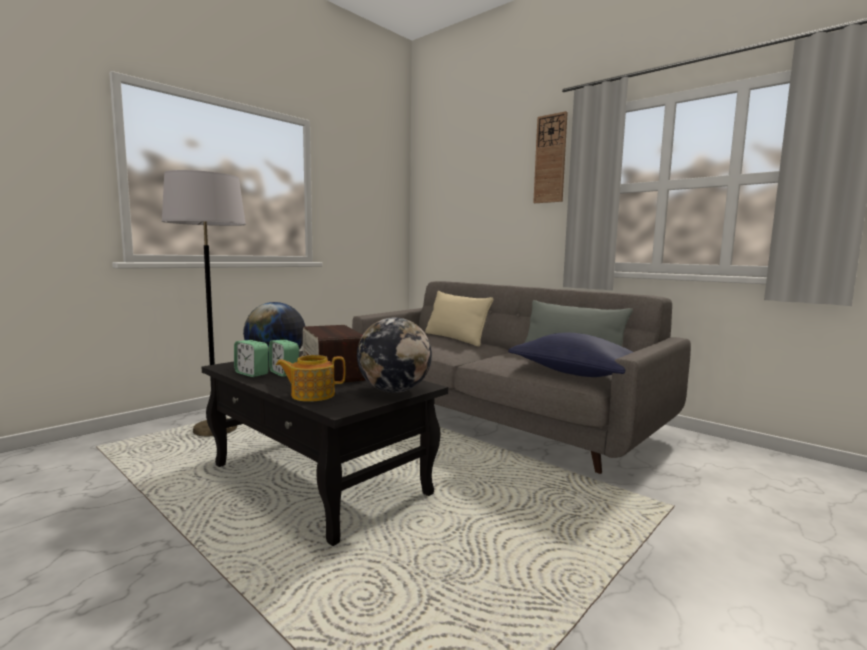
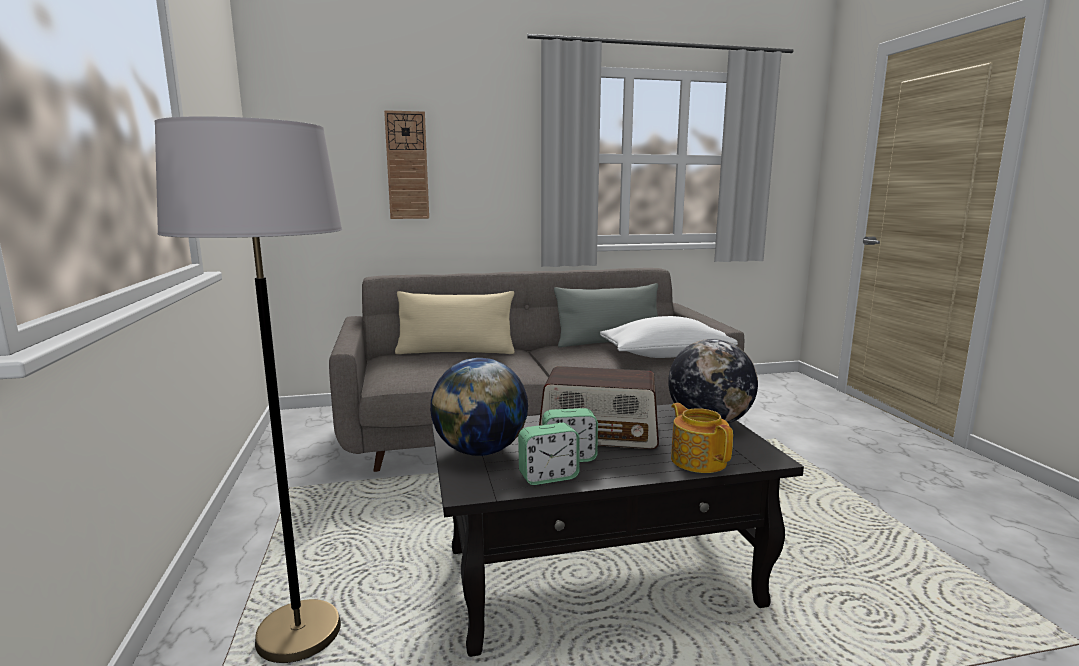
camera: 55 degrees left, 5 degrees up
teapot [276,355,346,402] -> teapot turned 135 degrees clockwise [671,403,733,473]
blue pillow [508,333,633,377] -> white pillow [600,316,738,358]
wall clock [533,111,568,203] -> wall clock moved to [384,110,429,219]

